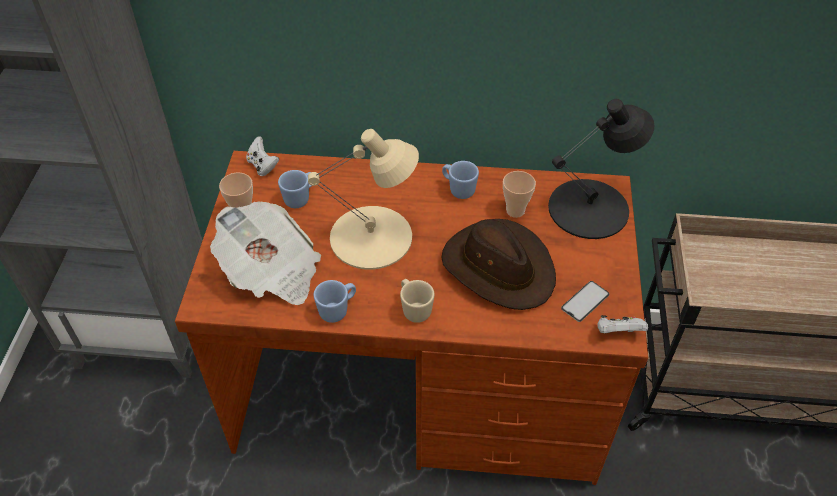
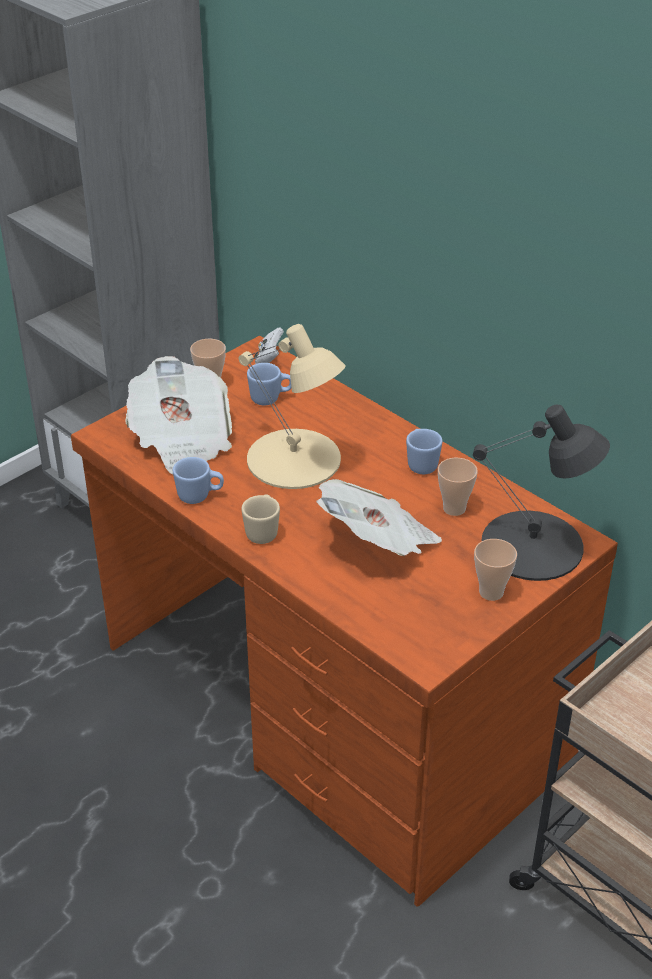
camera: 40 degrees right, 10 degrees down
brown hat [441,219,556,310] -> newspaper [316,479,442,556]
phone [561,281,609,322] -> none
white game controller [597,315,648,333] -> none
none -> cup [474,539,517,601]

